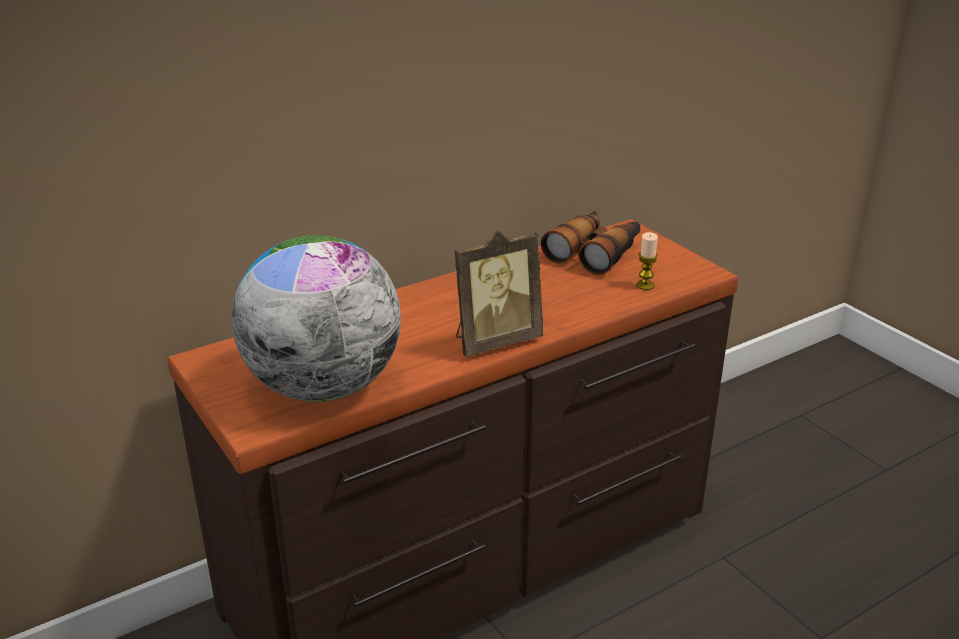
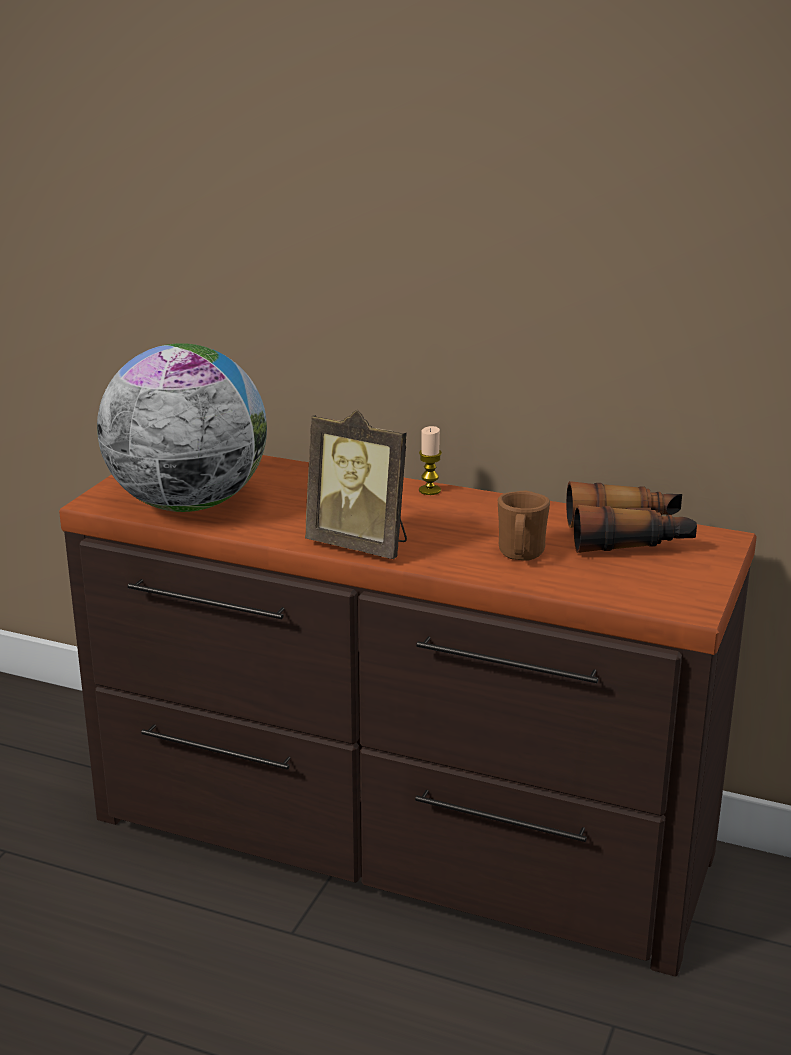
camera: 55 degrees right, 5 degrees down
candle [636,232,658,290] -> candle moved to [419,426,442,495]
none -> brown mug [498,491,550,561]

